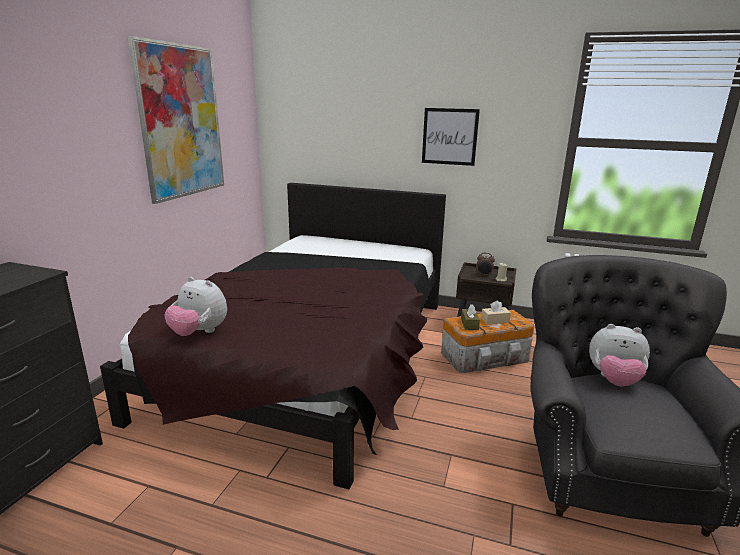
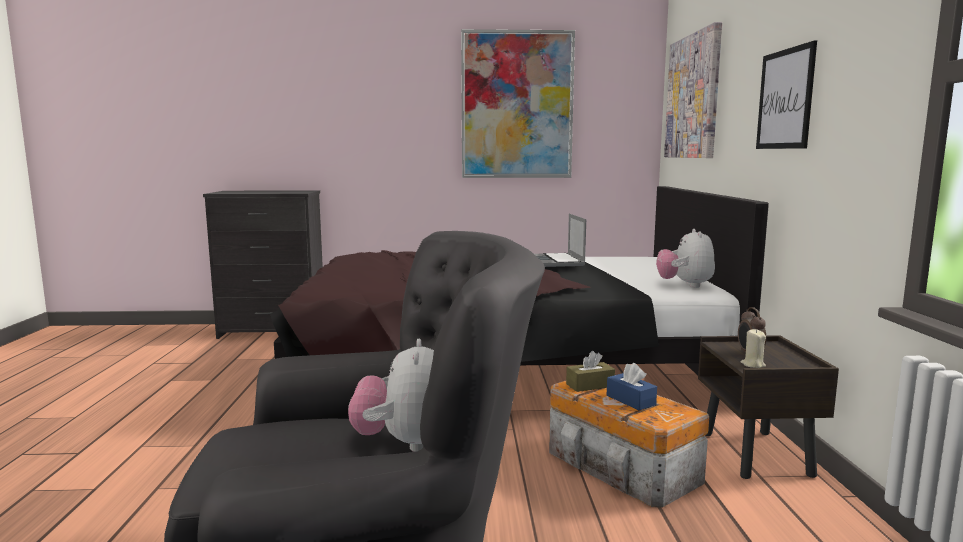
camera: 70 degrees right, 10 degrees down
plush toy [164,277,227,336] -> plush toy moved to [656,229,715,288]
beige tissue box [481,300,511,324] -> blue tissue box [607,363,657,410]
none -> laptop [534,214,586,267]
none -> picture [664,22,722,158]

